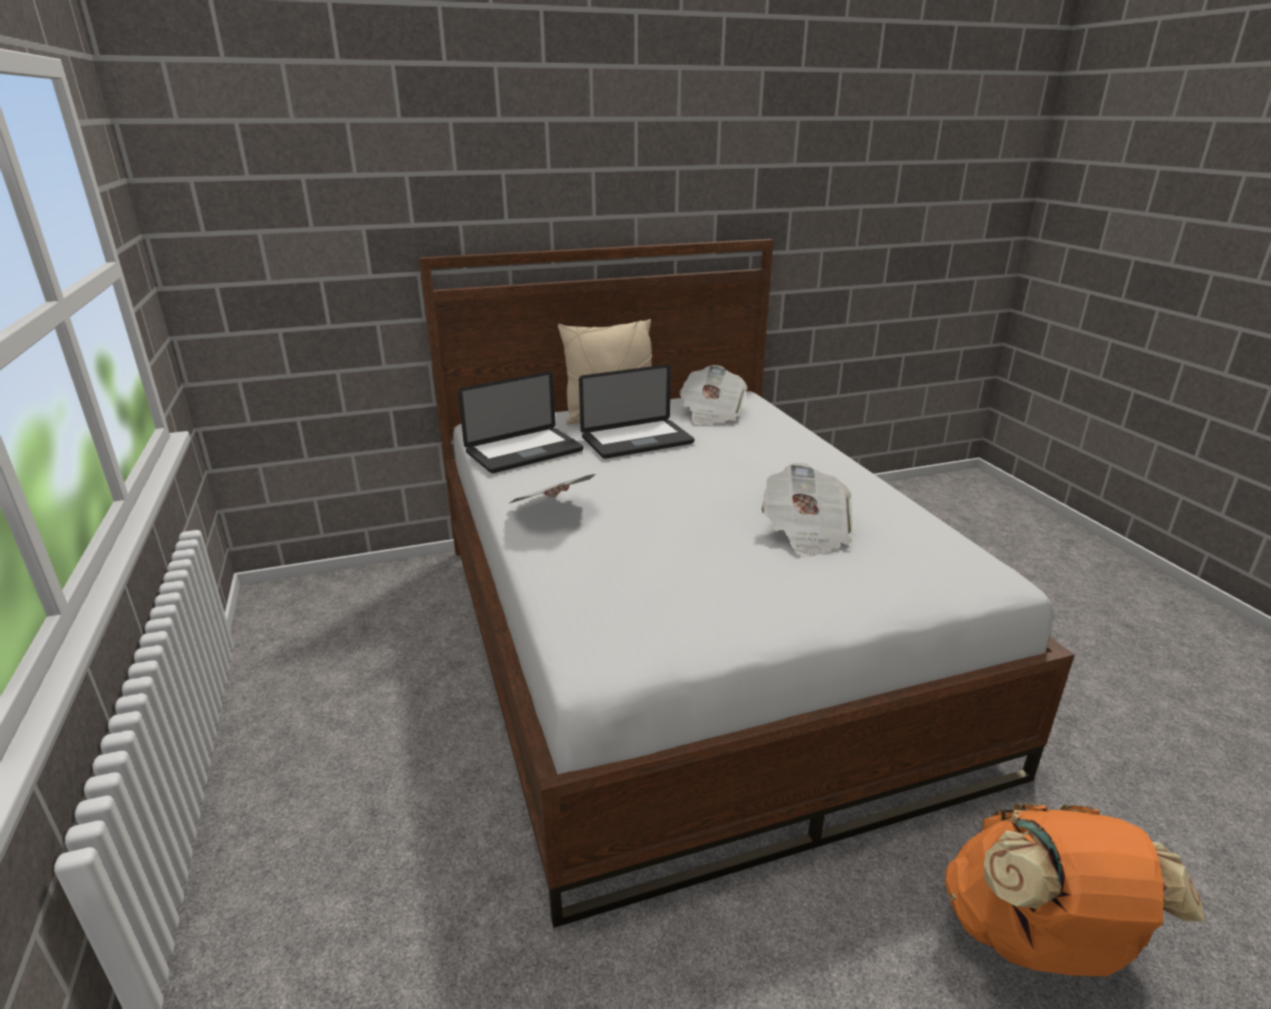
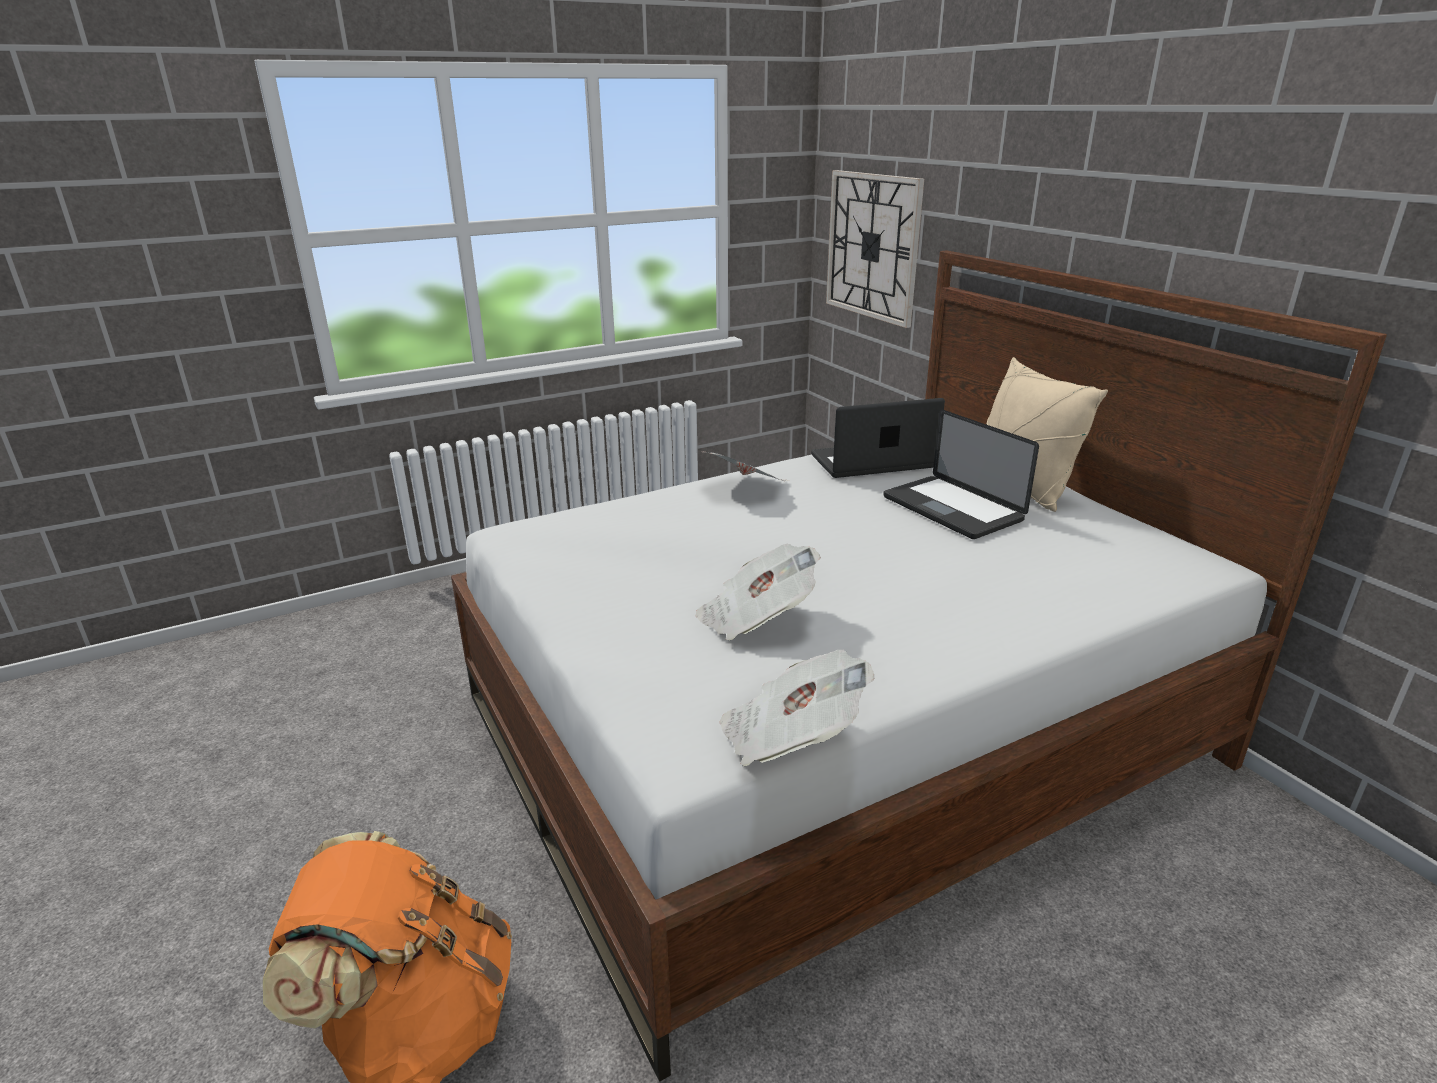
camera: 80 degrees right, 0 degrees up
laptop [458,371,583,473] -> laptop turned 120 degrees clockwise [811,398,945,478]
newspaper [679,365,747,425] -> newspaper moved to [719,650,874,767]
none -> wall clock [826,170,924,328]

